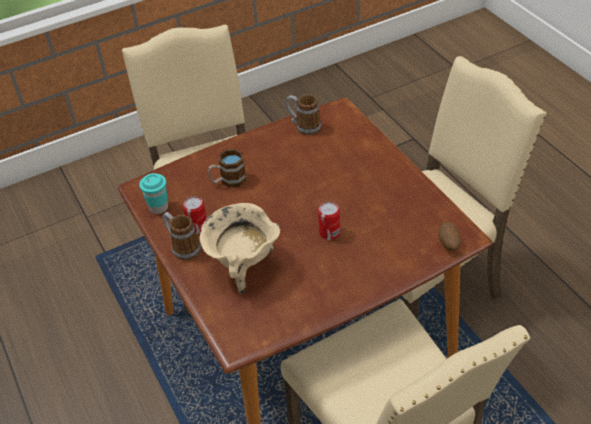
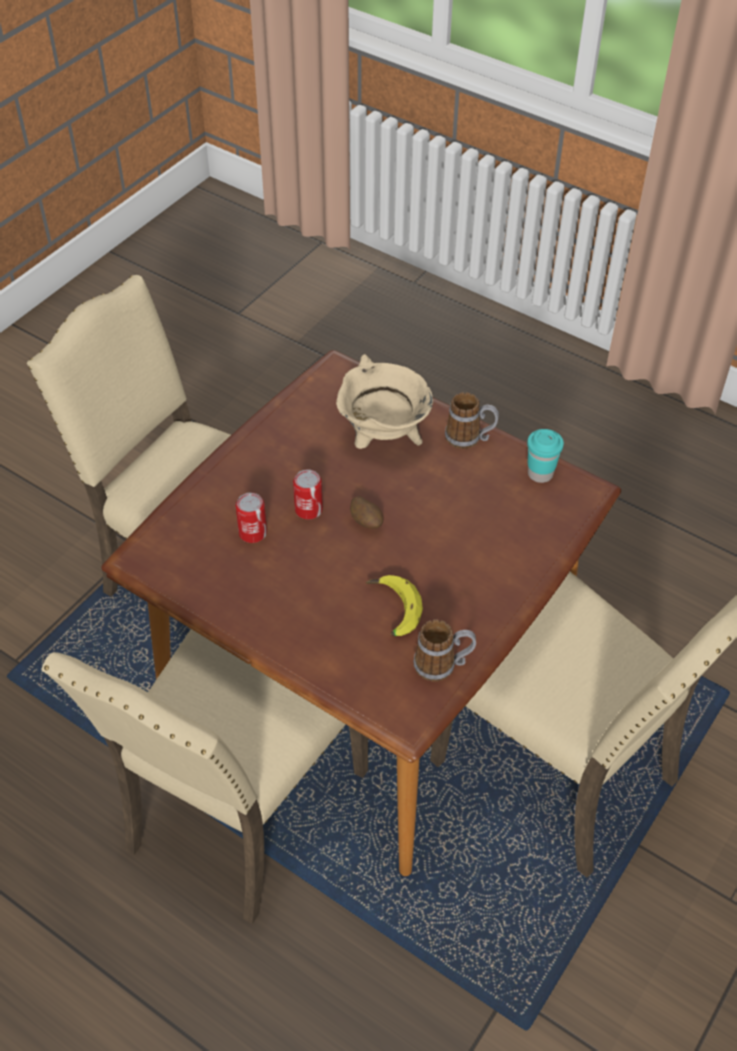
camera: 150 degrees right, 5 degrees up
can [183,196,207,234] -> can moved to [236,493,267,543]
mug [208,149,246,188] -> none
potato [438,222,461,251] -> potato moved to [350,496,384,529]
none -> banana [366,575,423,636]

